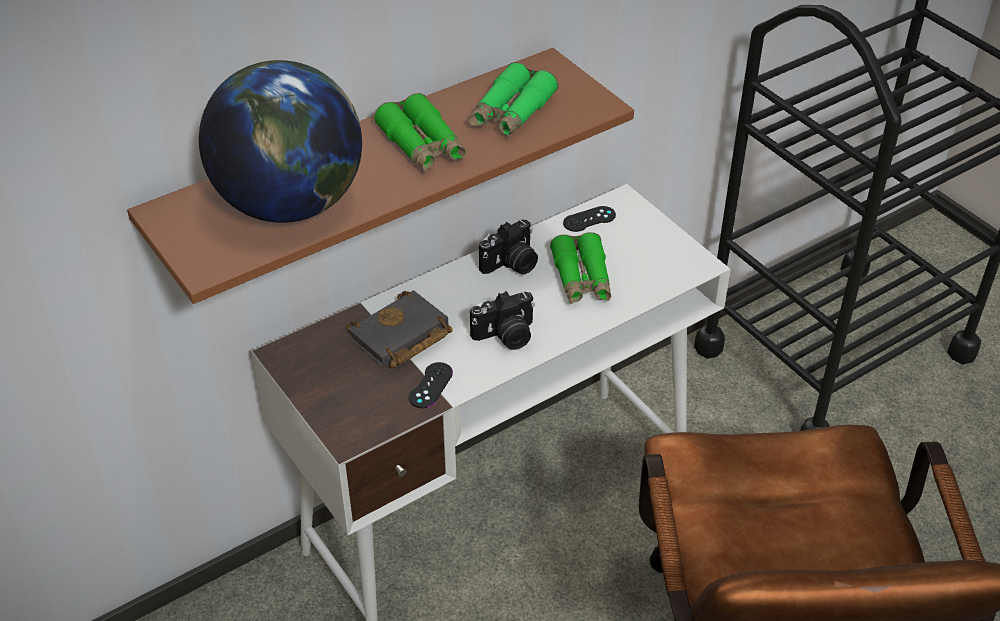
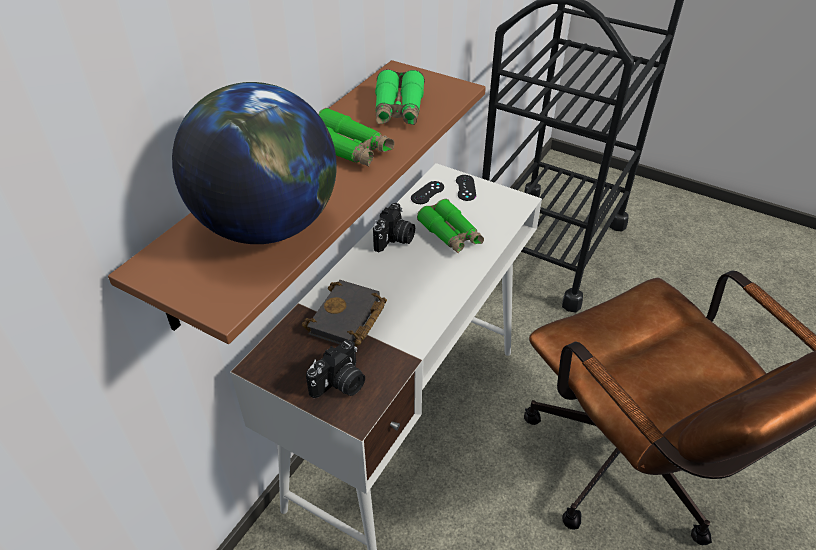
camera: 25 degrees left, 0 degrees up
black game controller [409,362,453,408] -> black game controller moved to [456,175,476,201]
camera [470,291,535,350] -> camera moved to [306,340,365,398]

